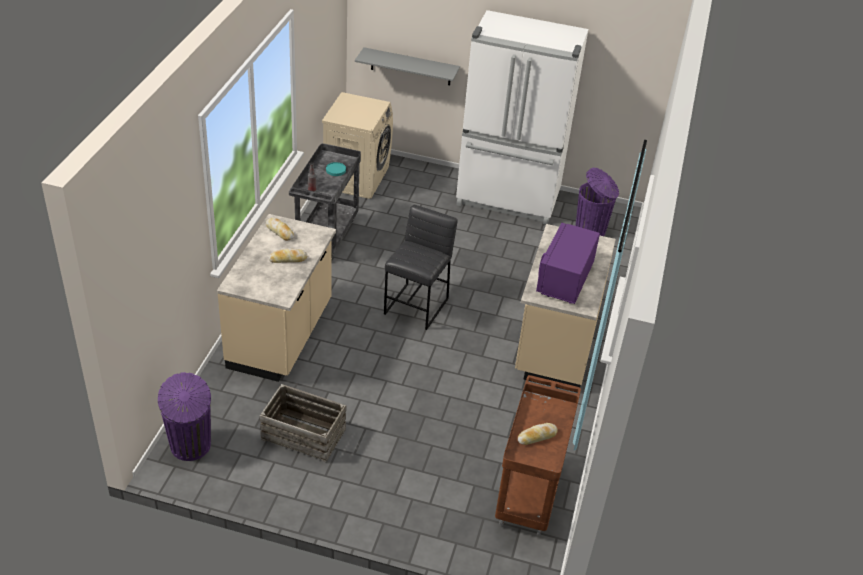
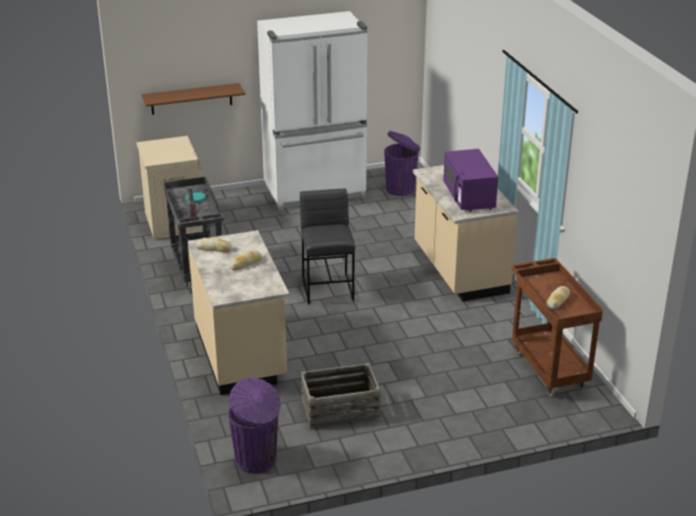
camera: 30 degrees left, 10 degrees down
grey shelf [355,47,460,85] -> brown shelf [142,83,245,115]

